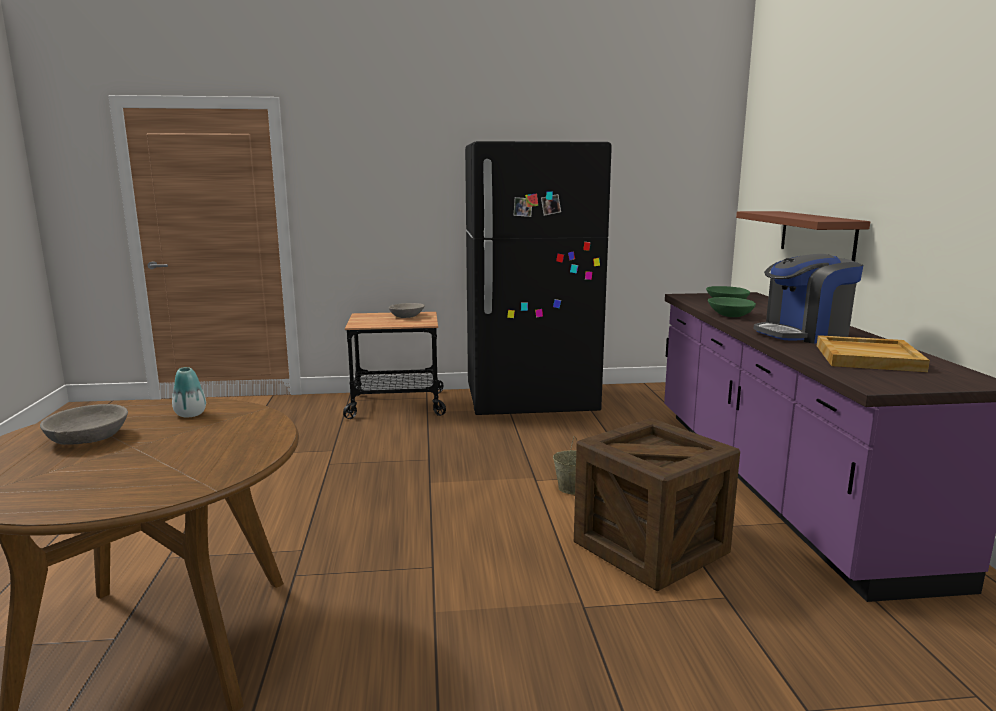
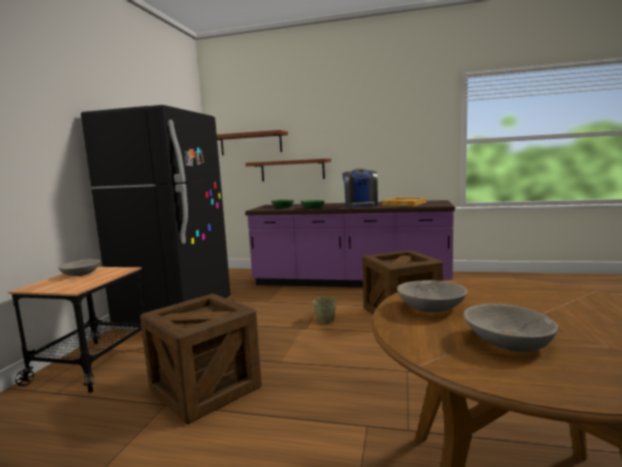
camera: 70 degrees left, 5 degrees down
vase [172,367,206,417] -> grey bowl [397,280,468,312]
none -> crate [140,293,262,424]
none -> brown shelf [217,130,288,156]

